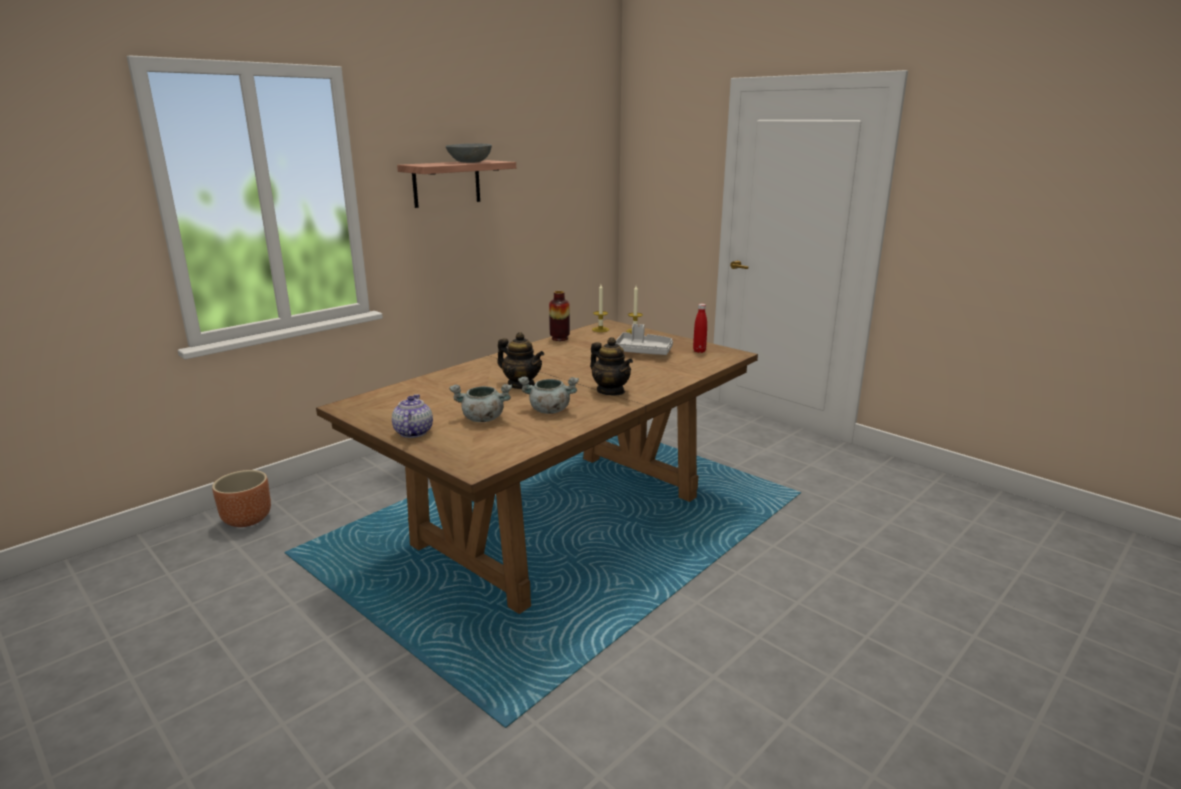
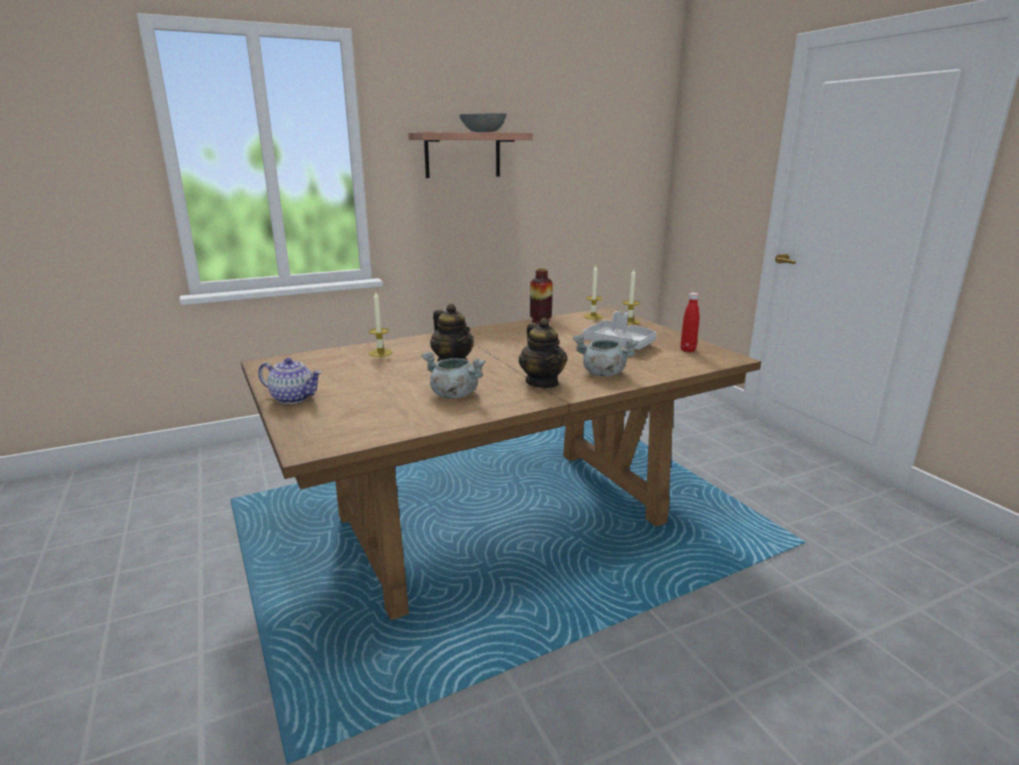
camera: 20 degrees right, 0 degrees up
brown planter [212,470,271,527] -> none
teapot [392,394,433,438] -> teapot turned 90 degrees clockwise [258,358,322,404]
grey cooking pot [449,384,512,422] -> grey cooking pot moved to [573,335,638,376]
none -> candle [368,292,392,357]

